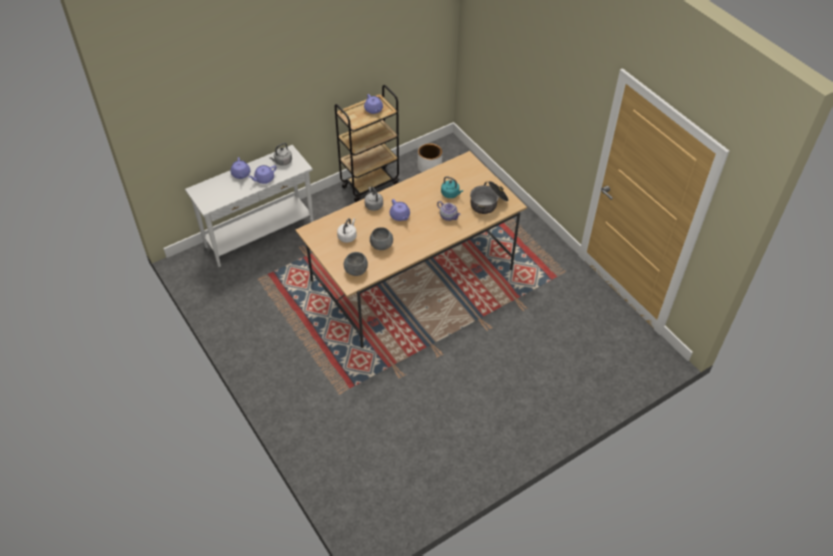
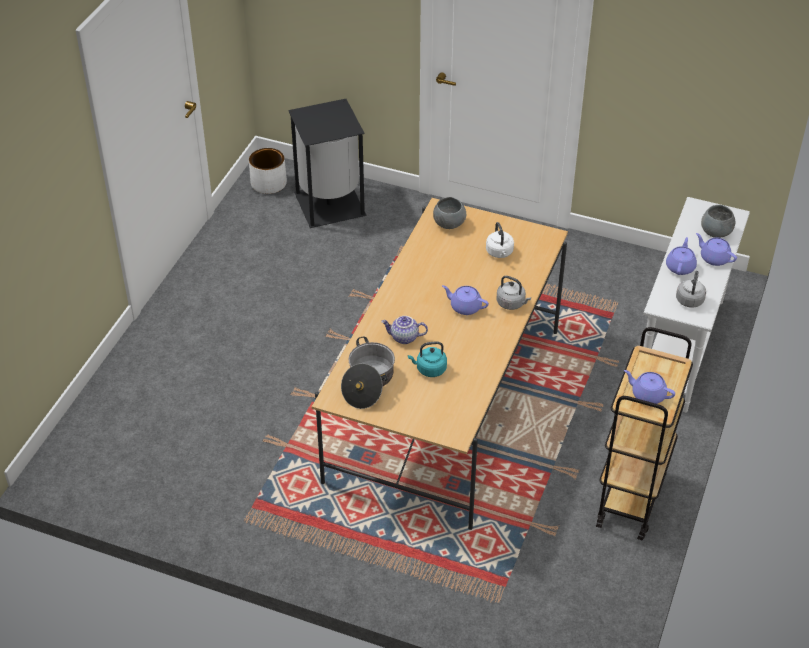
camera: 145 degrees right, 5 degrees down
grey bowl [370,227,393,250] -> grey bowl moved to [701,205,735,238]
white planter [418,143,442,173] -> white planter moved to [249,148,287,194]
none -> black trash can [288,99,367,228]

